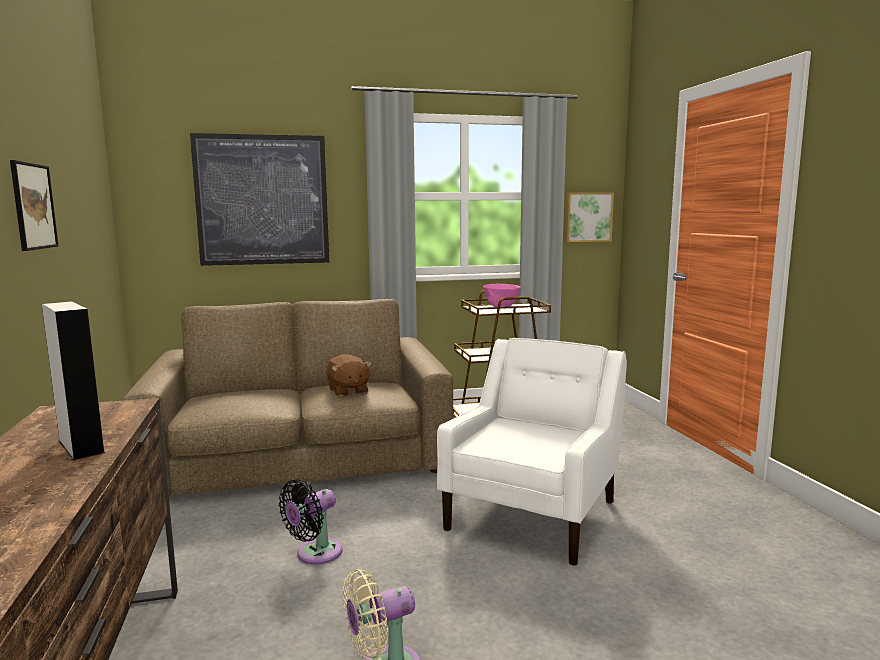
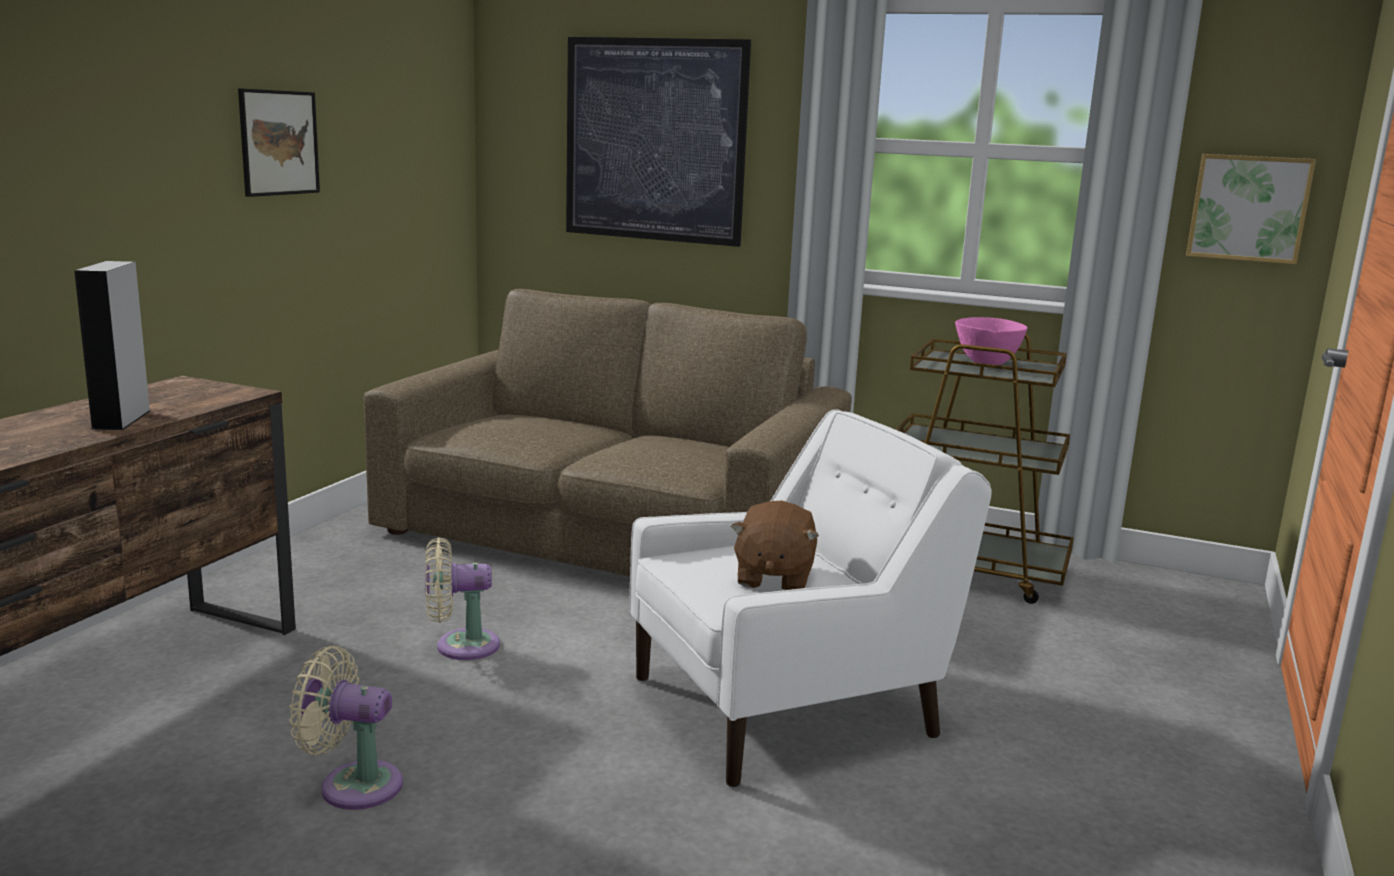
camera: 35 degrees right, 5 degrees up
black fan [279,479,342,565] -> beige fan [425,537,500,660]
brown plush toy [326,354,372,397] -> brown plush toy moved to [731,500,819,590]

